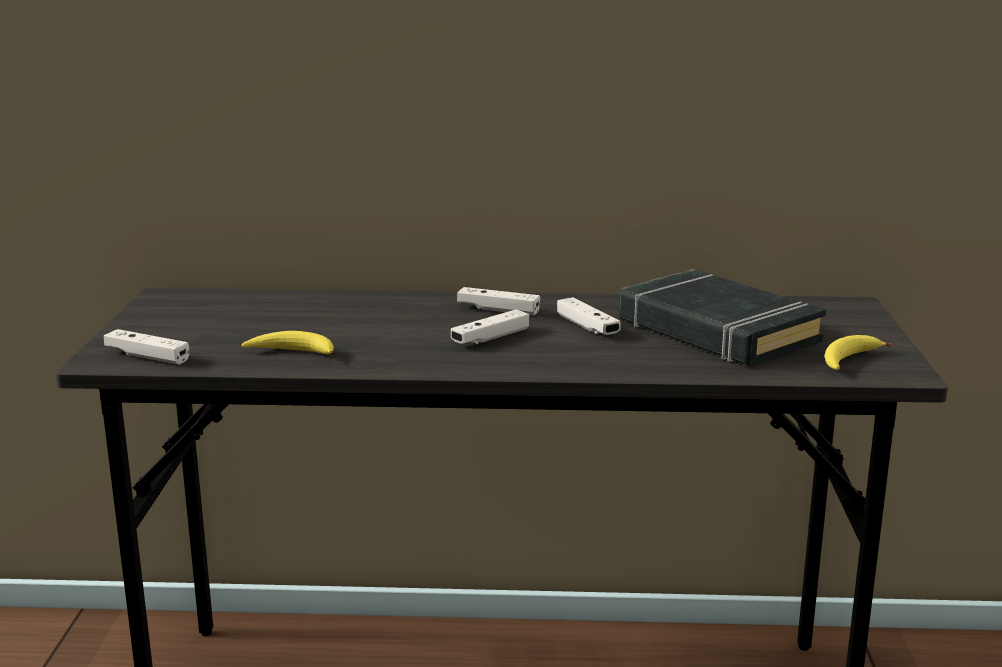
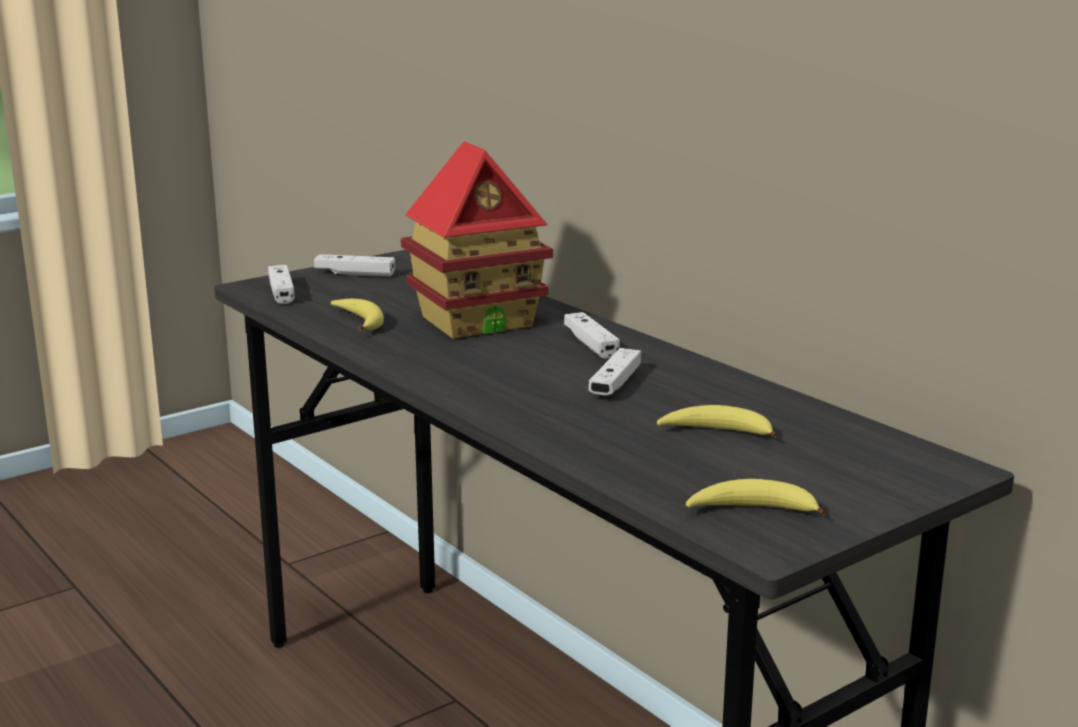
camera: 50 degrees right, 0 degrees up
white game controller [451,309,529,344] -> white game controller moved to [314,254,395,277]
black book [619,269,826,366] -> banana [657,405,777,438]
none -> toy house [401,141,553,339]

